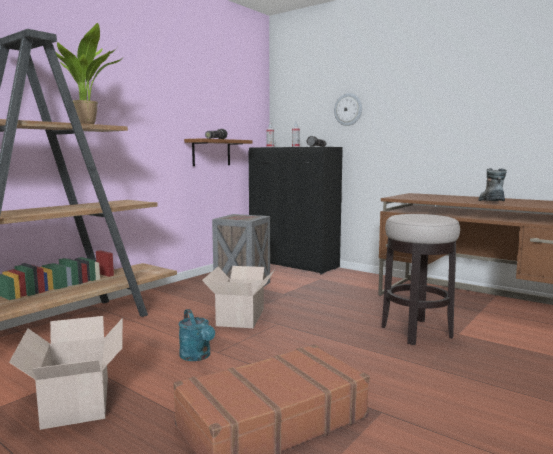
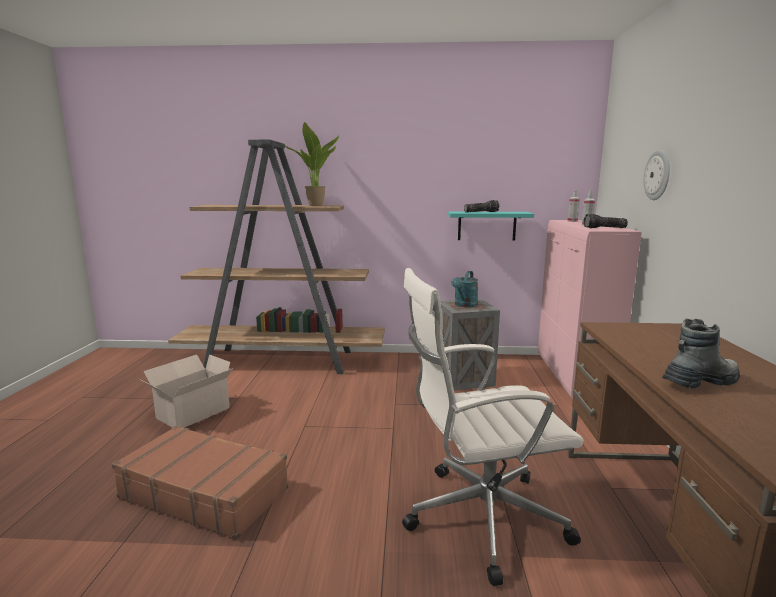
camera: 55 degrees right, 5 degrees up
turquoise watering can [178,309,215,361] -> turquoise watering can moved to [452,271,478,307]
brown shelf [184,138,252,166] -> turquoise shelf [448,212,534,241]
cardboard box [202,266,275,328] -> none
black cabinet [249,147,343,274] -> pink cabinet [538,220,642,399]
stool [382,214,460,345] -> white office chair [402,268,584,586]

